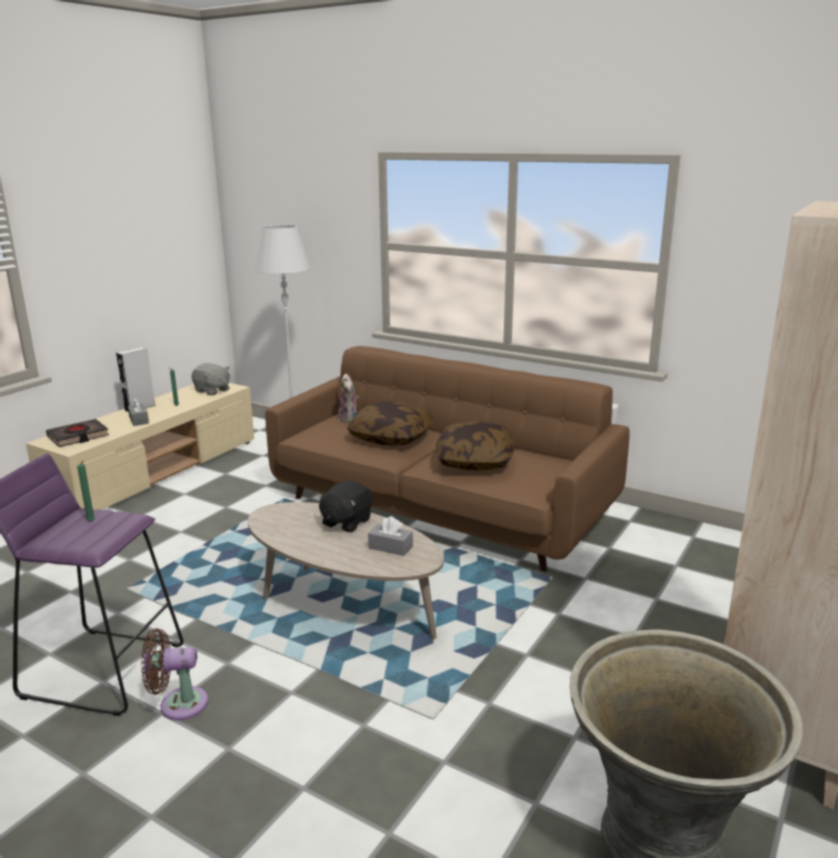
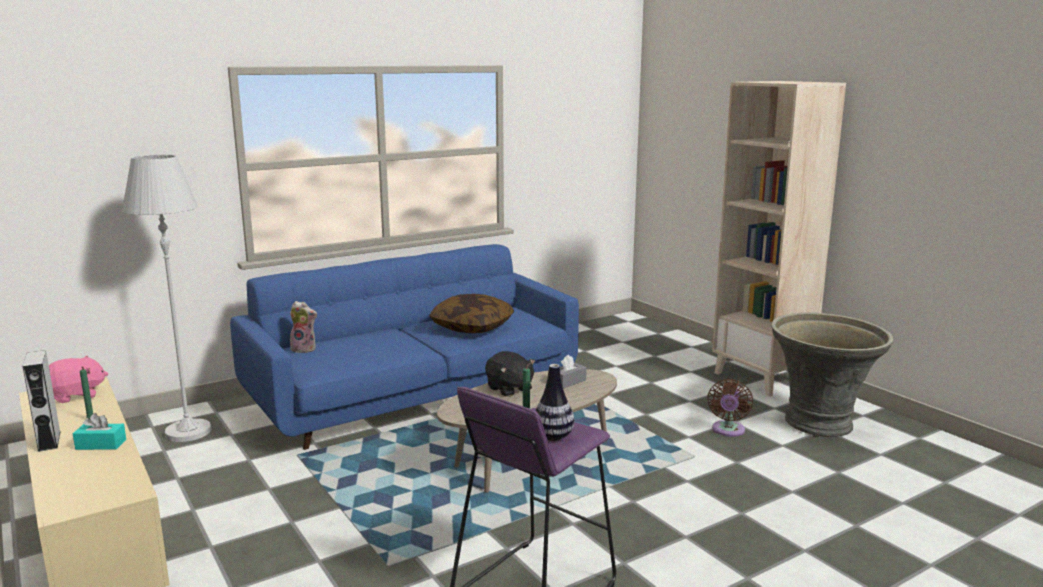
camera: 65 degrees left, 5 degrees down
black book [46,419,109,447] -> none
grey tissue box [128,398,149,426] -> turquoise tissue box [73,413,126,450]
brown fan [141,628,208,720] -> brown fan moved to [708,379,753,437]
grey plush toy [191,363,230,395] -> pink plush toy [49,356,108,403]
brown sofa [265,346,630,572] -> blue sofa [230,244,579,450]
pillow [347,401,434,446] -> none
none -> vase [535,364,574,441]

